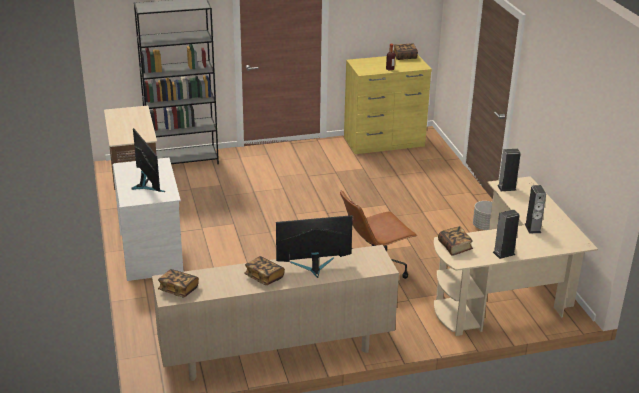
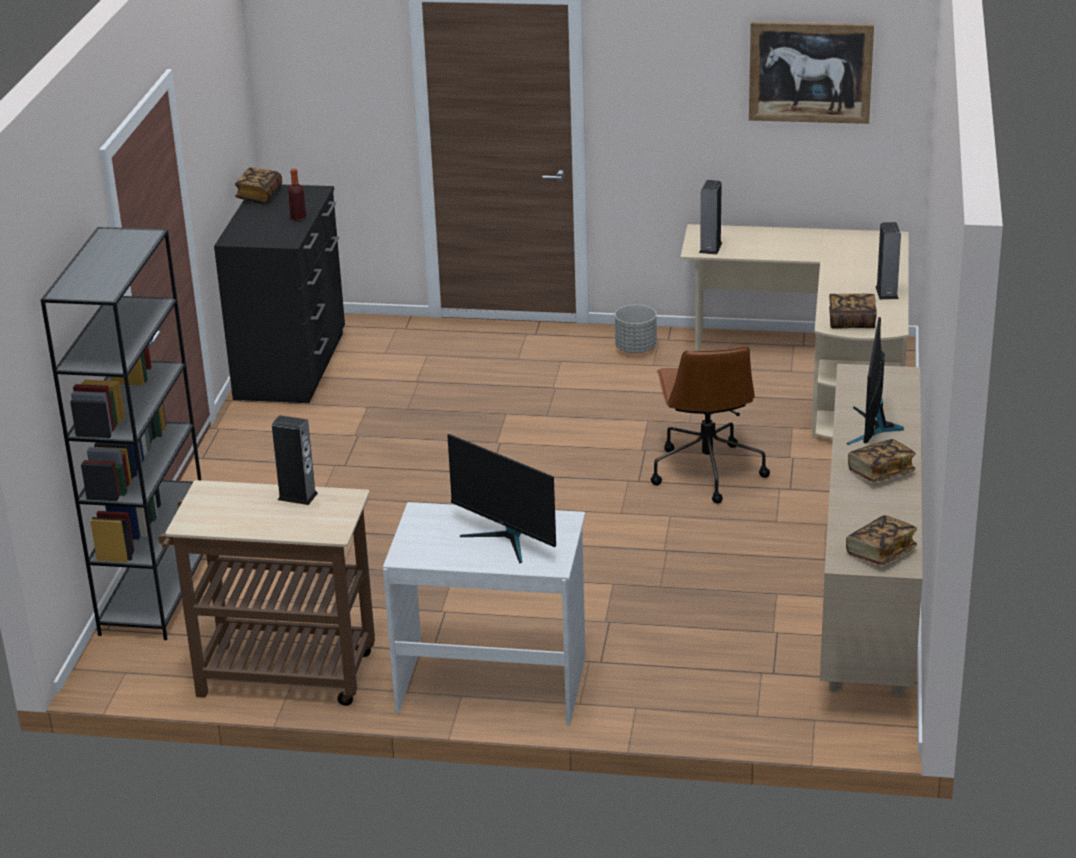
camera: 65 degrees left, 0 degrees up
monitor [132,128,166,192] -> monitor turned 135 degrees counterclockwise [447,434,556,564]
yellow dresser [344,55,432,154] -> black dresser [214,185,345,403]
speaker [525,185,546,234] -> speaker moved to [272,415,318,505]
none -> picture [749,22,874,124]

